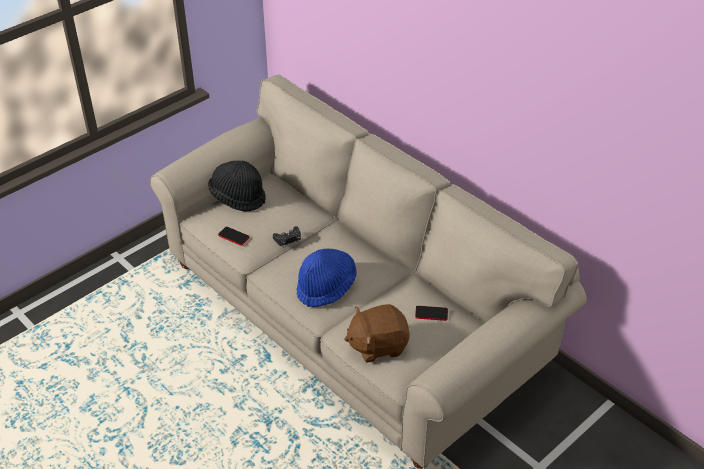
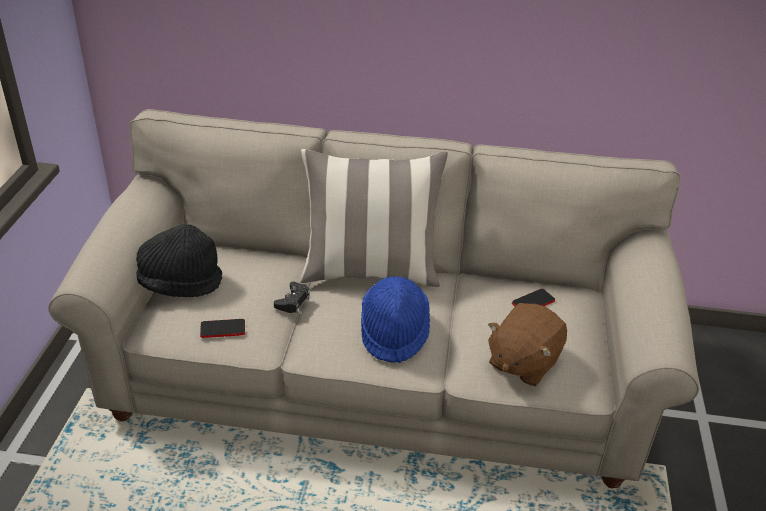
camera: 40 degrees left, 5 degrees down
none -> pillow [300,149,448,287]

